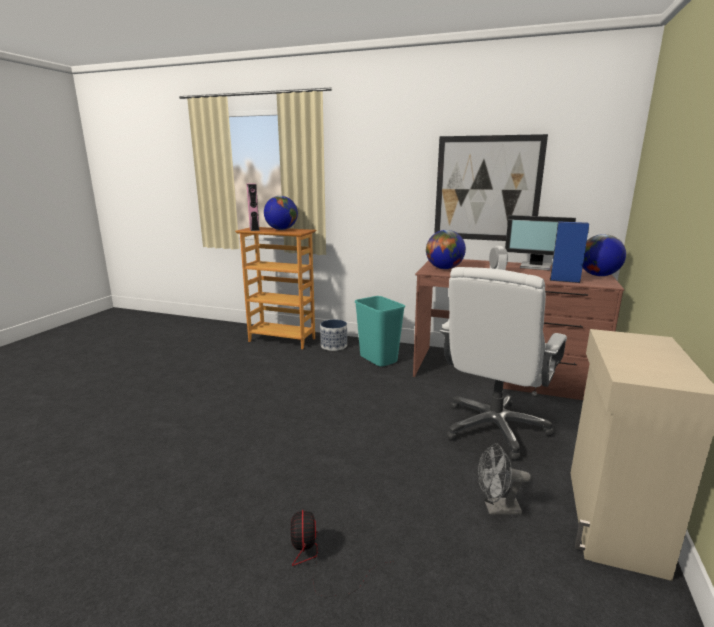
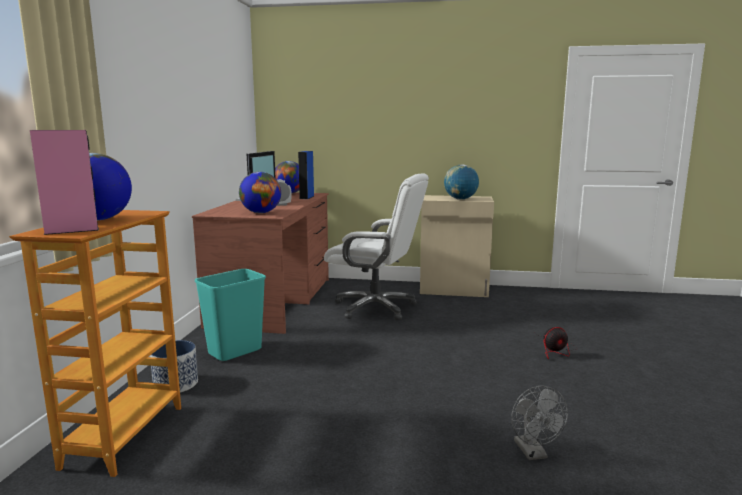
camera: 100 degrees left, 5 degrees down
picture [434,134,548,241] -> none
grey fan [478,443,531,515] -> grey fan moved to [511,386,568,460]
none -> globe [444,164,479,200]

